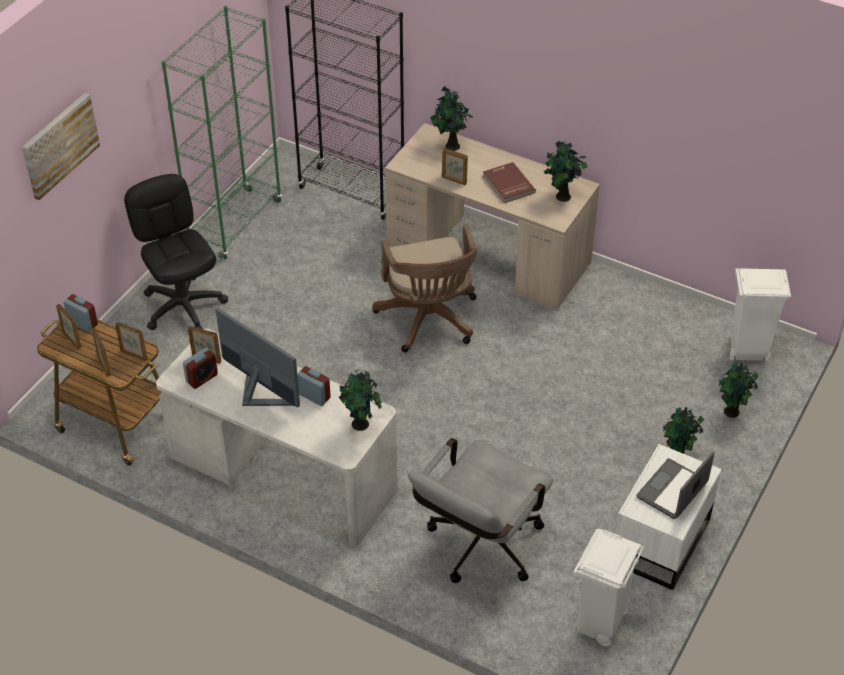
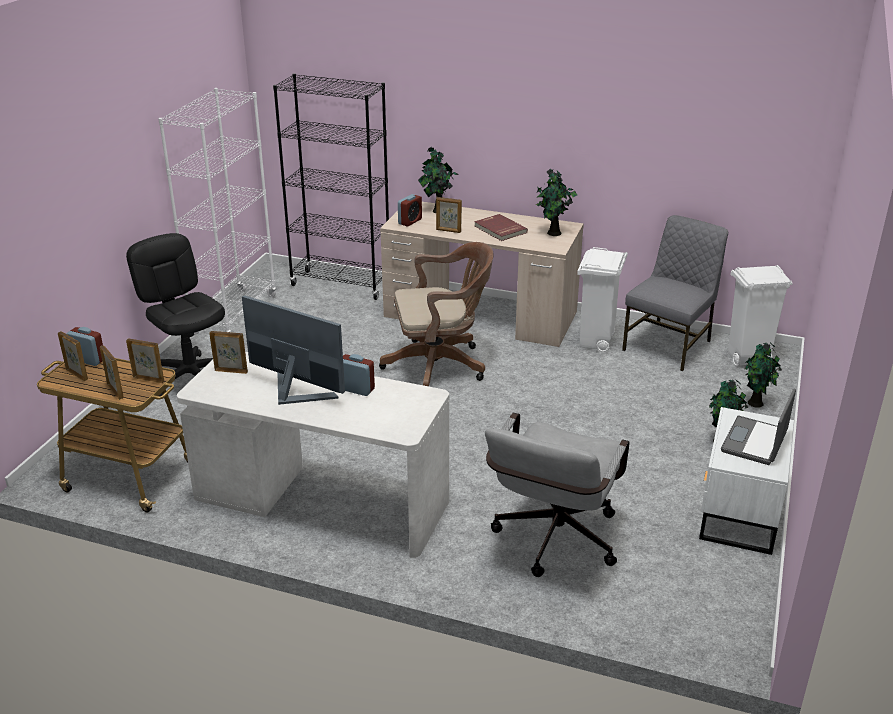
camera: 10 degrees left, 15 degrees down
picture [22,93,100,200] -> none
green bookcase [161,6,282,260] -> white bookcase [158,88,276,335]
alarm clock [183,348,218,389] -> alarm clock moved to [398,194,422,226]
potted plant [339,370,382,431] -> none
brown office chair [372,225,477,352] -> brown office chair turned 75 degrees counterclockwise [379,242,494,386]
white trash can [573,529,645,646] -> white trash can moved to [577,247,628,352]
none -> grey chair [622,215,728,371]

